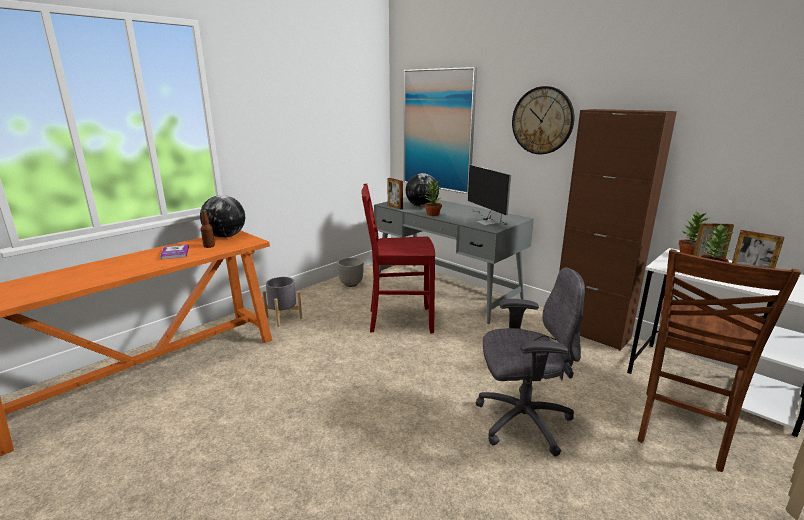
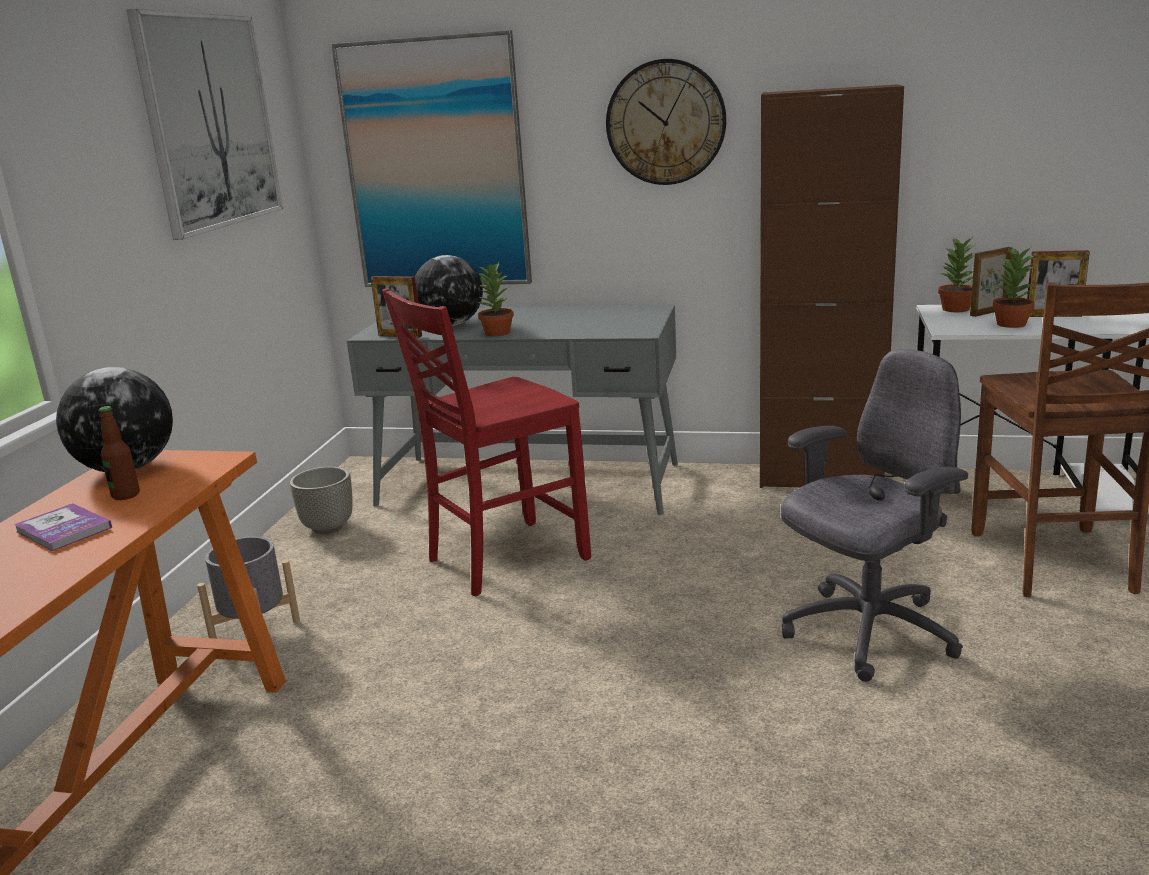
camera: 30 degrees left, 0 degrees up
monitor [468,165,511,226] -> none
none -> picture [127,9,283,240]

